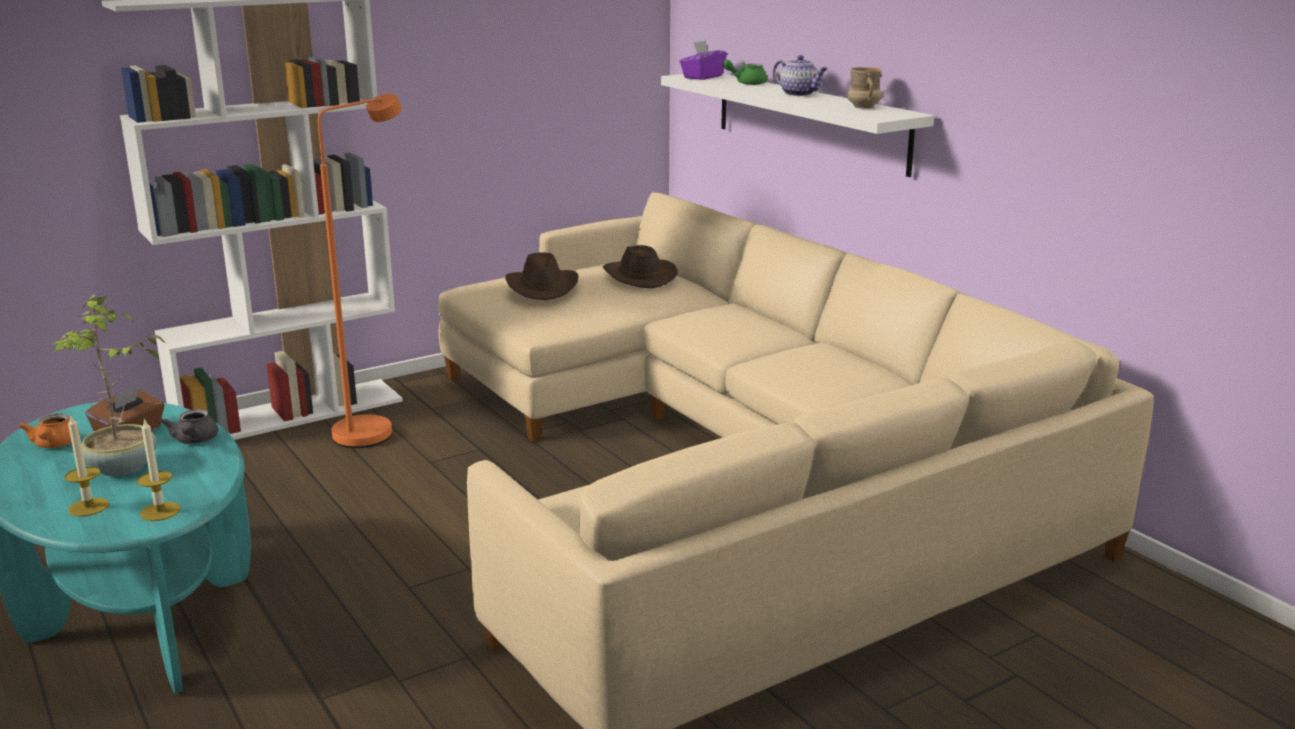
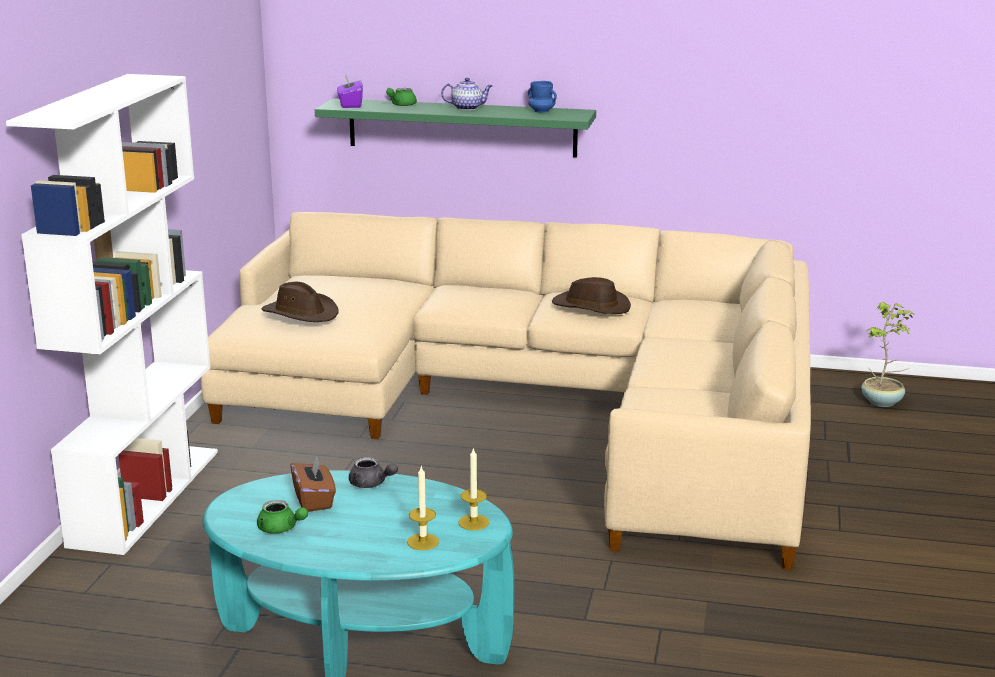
camera: 45 degrees left, 0 degrees up
orange teapot [19,413,80,448] -> green teapot [257,500,308,534]
potted plant [52,294,164,476] -> potted plant moved to [861,302,914,407]
orange floor lamp [318,94,402,448] -> none
brown hat [603,245,678,288] -> brown hat moved to [552,277,631,314]
white shelf [661,74,934,177] -> green shelf [315,98,596,157]
beige mug [846,67,883,108] -> blue mug [528,81,557,113]

